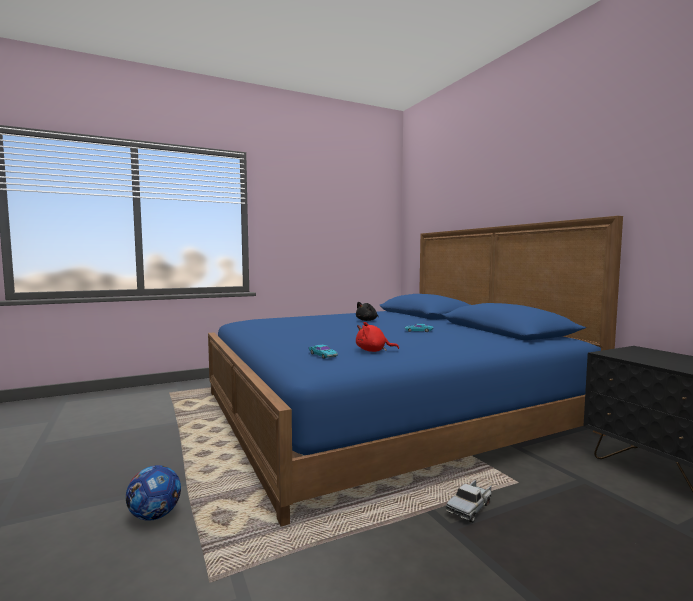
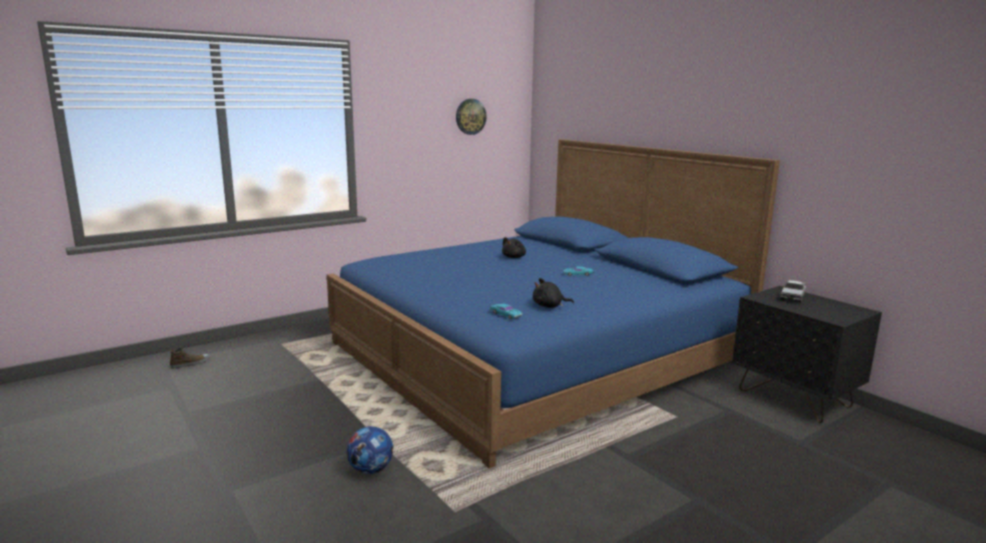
camera: 10 degrees left, 10 degrees up
red plush toy [356,322,399,352] -> black plush toy [533,278,574,308]
toy truck [446,480,492,523] -> toy truck moved to [780,280,806,303]
none -> shoe [170,348,210,369]
none -> wall clock [456,99,487,135]

